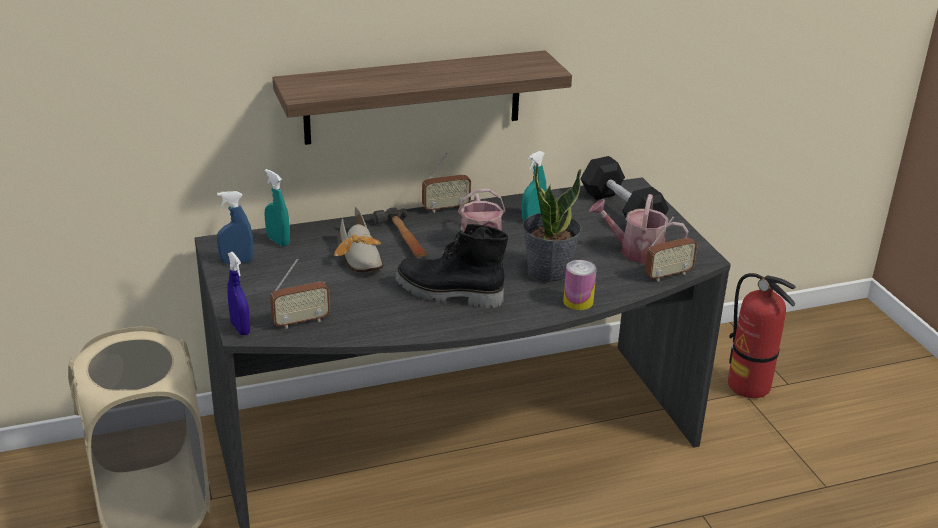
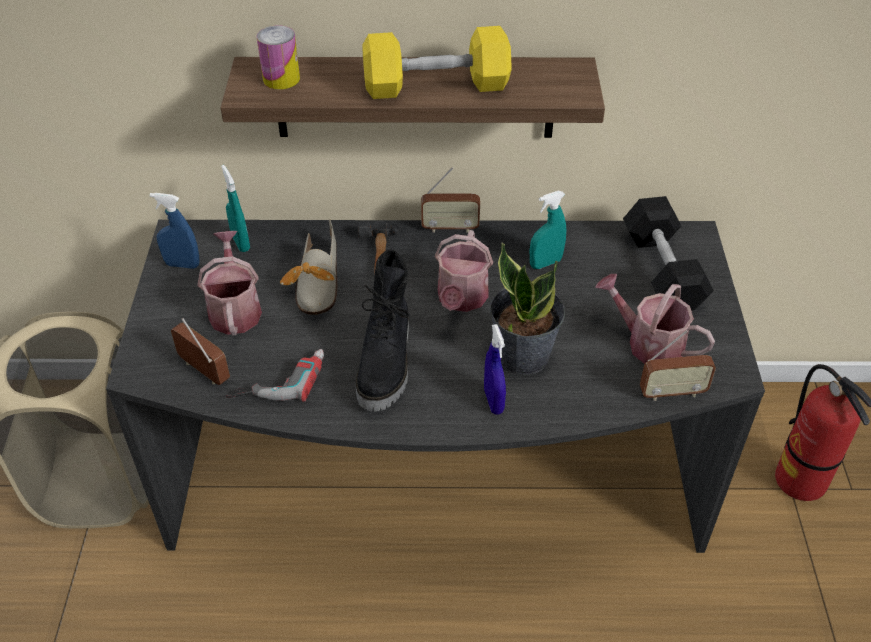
camera: 20 degrees right, 15 degrees up
blue spray bottle [227,252,250,335] -> blue spray bottle moved to [484,324,506,415]
radio [270,259,330,329] -> radio turned 135 degrees counterclockwise [171,318,230,385]
black boot [395,224,508,308] -> black boot turned 120 degrees counterclockwise [356,250,410,412]
can [563,260,597,310] -> can moved to [257,25,300,90]
none -> watering can [198,231,262,336]
none -> power drill [226,349,324,402]
none -> yellow dumbbell [362,26,512,99]

